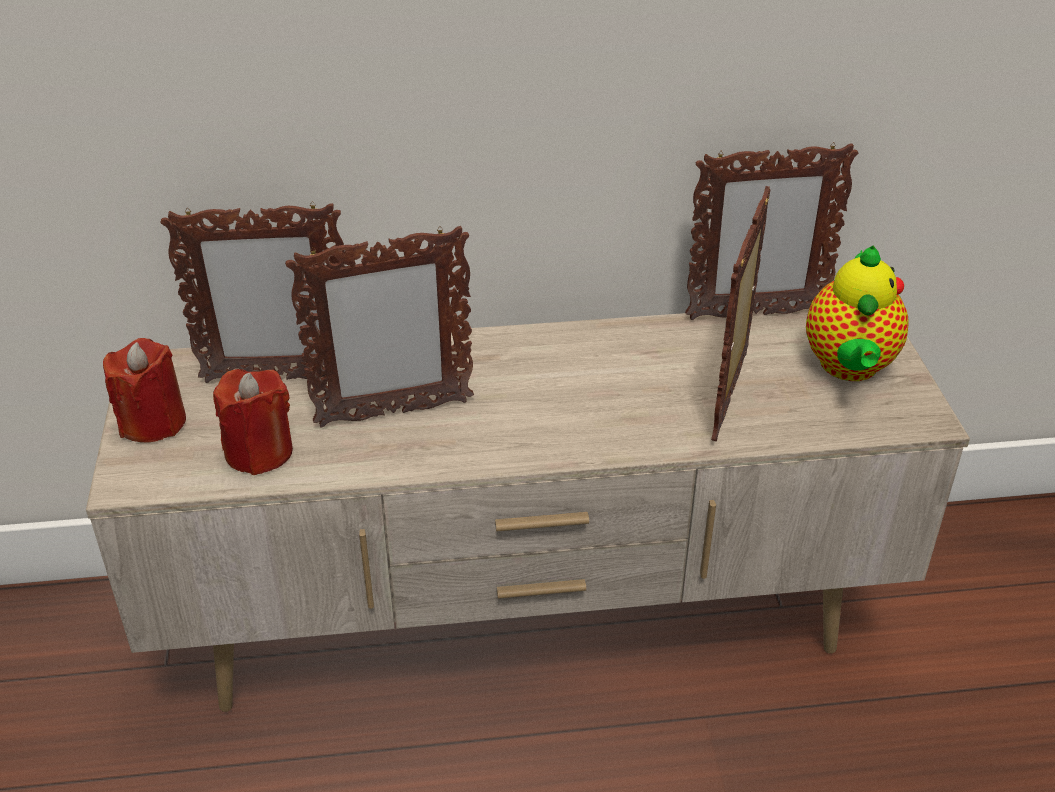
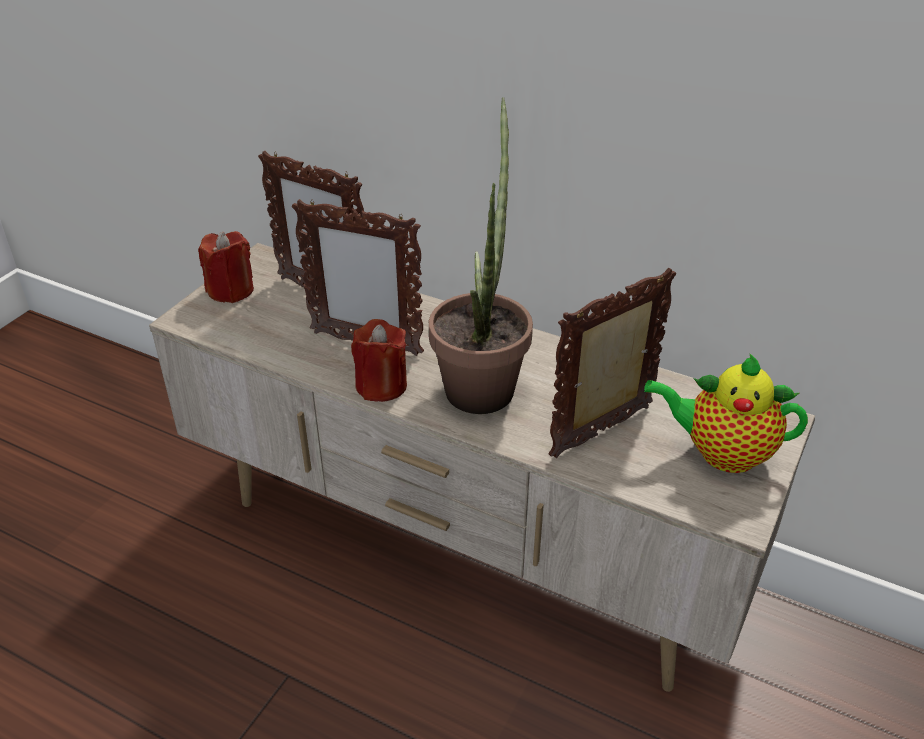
camera: 35 degrees right, 0 degrees up
red candle [213,369,293,475] -> red candle moved to [351,319,407,402]
picture frame [685,142,858,320] -> none
teapot [806,246,909,381] -> teapot turned 60 degrees clockwise [644,354,808,473]
none -> potted plant [429,97,533,414]

